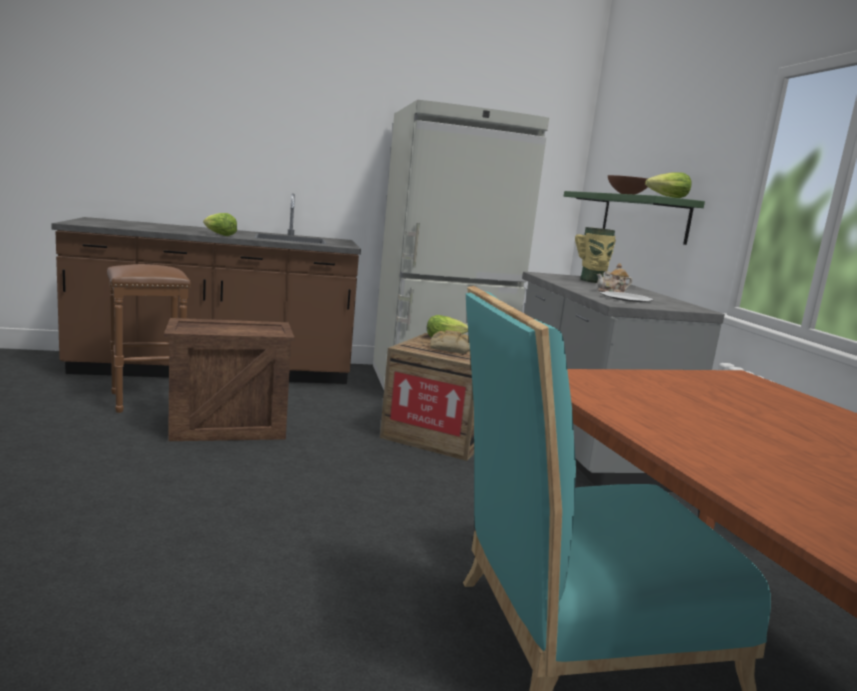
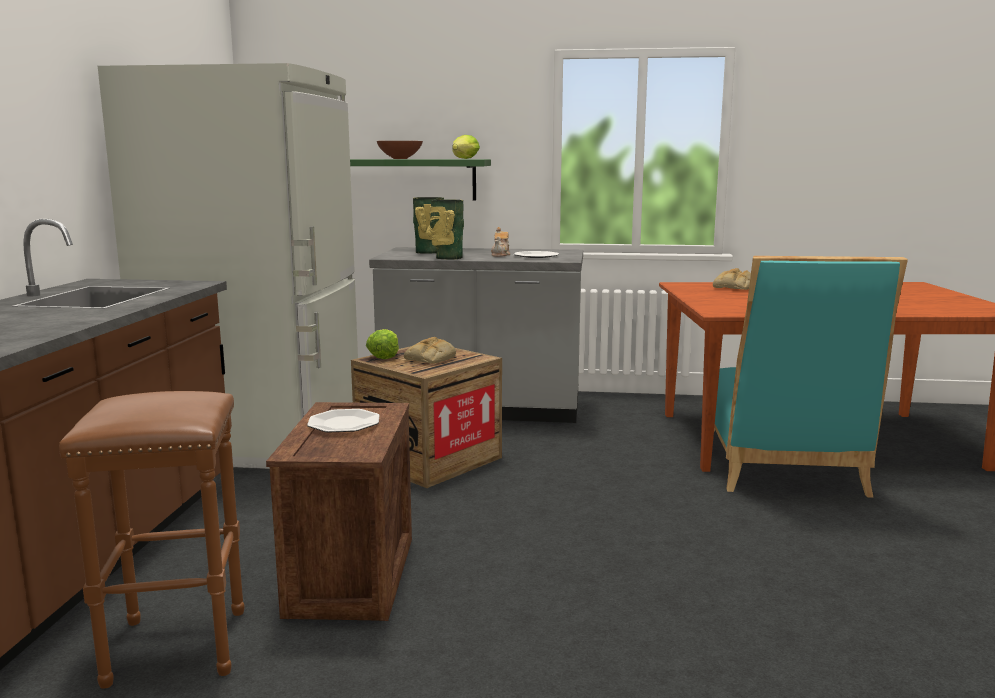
camera: 70 degrees left, 0 degrees up
lettuce [203,213,237,236] -> none
none -> plate [307,409,380,433]
none -> vase [426,200,464,259]
none -> bread [713,268,751,290]

